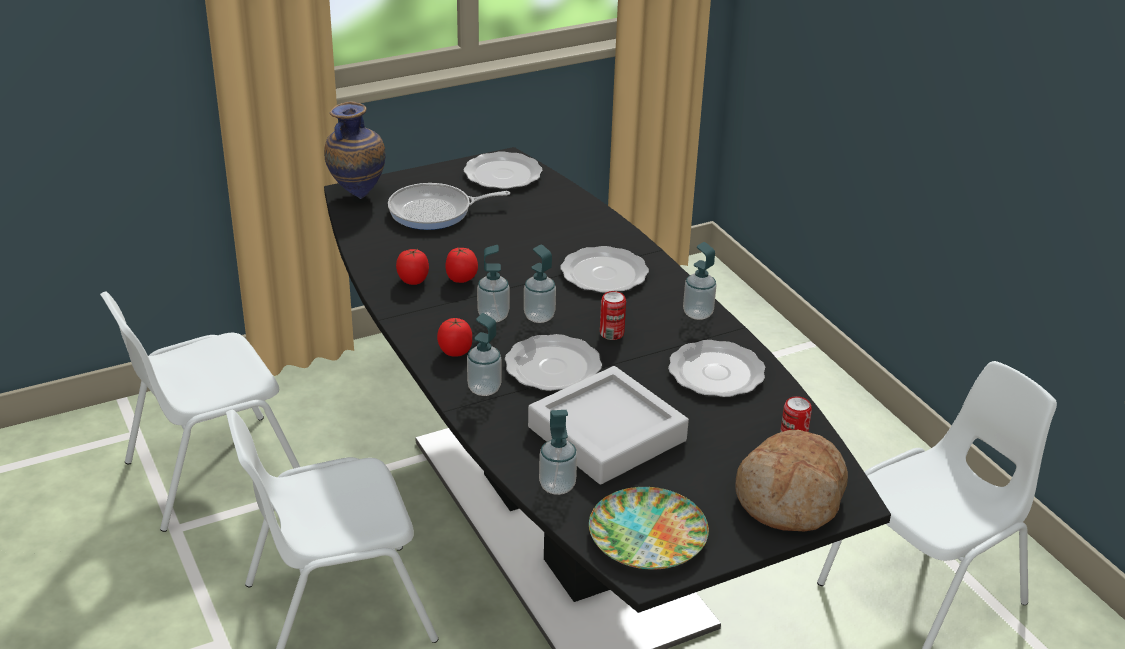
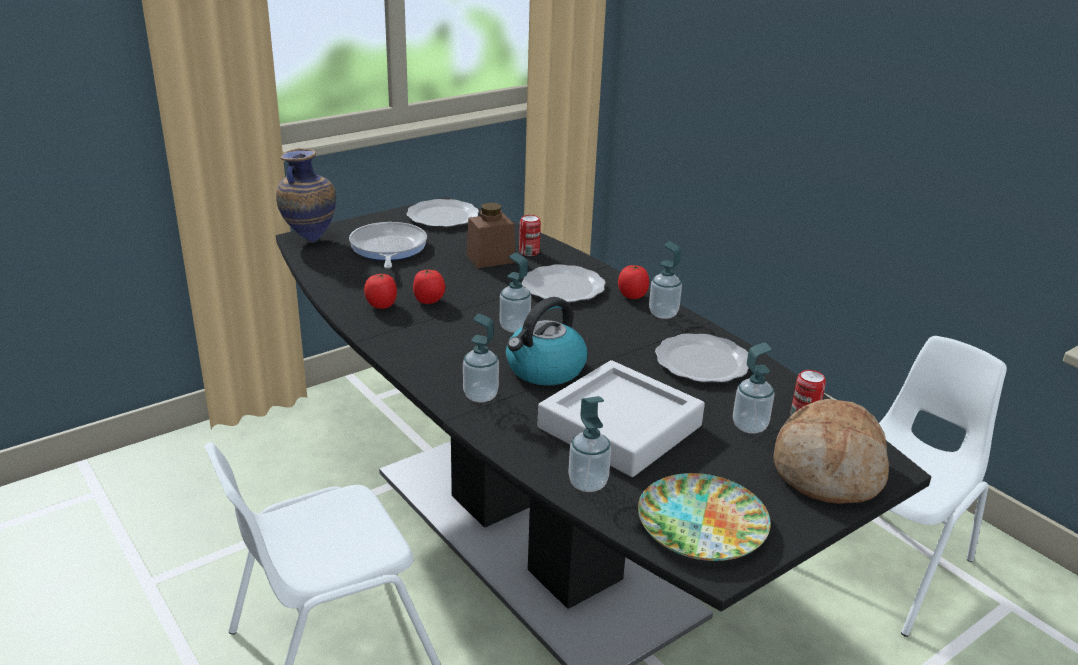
camera: 10 degrees left, 5 degrees down
white chair [100,292,300,532] -> none
frying pan [388,183,510,230] -> frying pan turned 105 degrees clockwise [349,222,427,268]
tomato [437,318,472,357] -> tomato moved to [618,265,649,299]
soap dispenser [477,245,510,322] -> soap dispenser moved to [733,342,775,434]
plate [505,334,602,391] -> kettle [506,297,588,386]
can [600,291,626,340] -> can moved to [519,215,541,256]
none -> brown jar [467,203,515,268]

